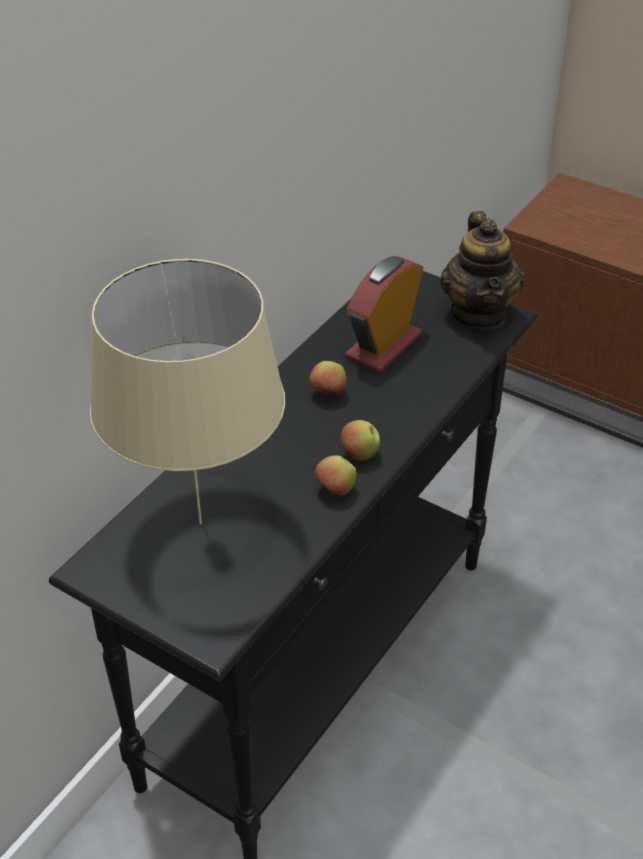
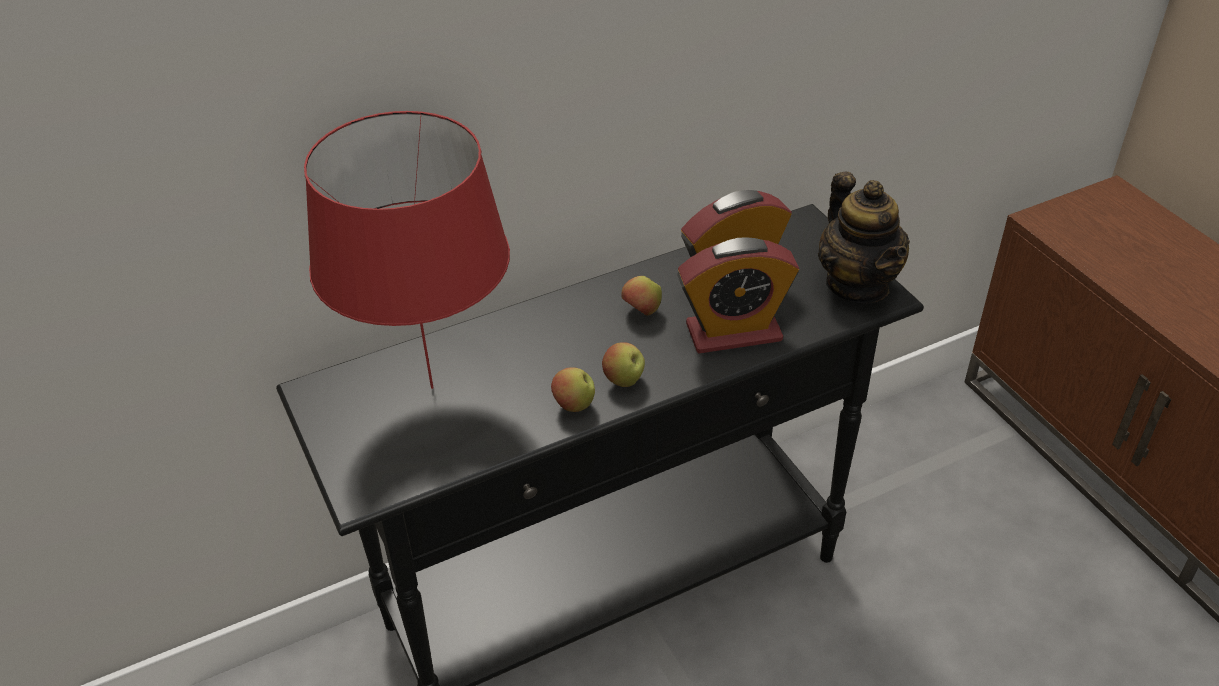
camera: 30 degrees right, 0 degrees up
beige table lamp [90,259,285,525] -> red table lamp [304,111,510,389]
teapot [440,211,525,330] -> teapot turned 45 degrees counterclockwise [818,172,910,304]
none -> alarm clock [677,237,799,354]

